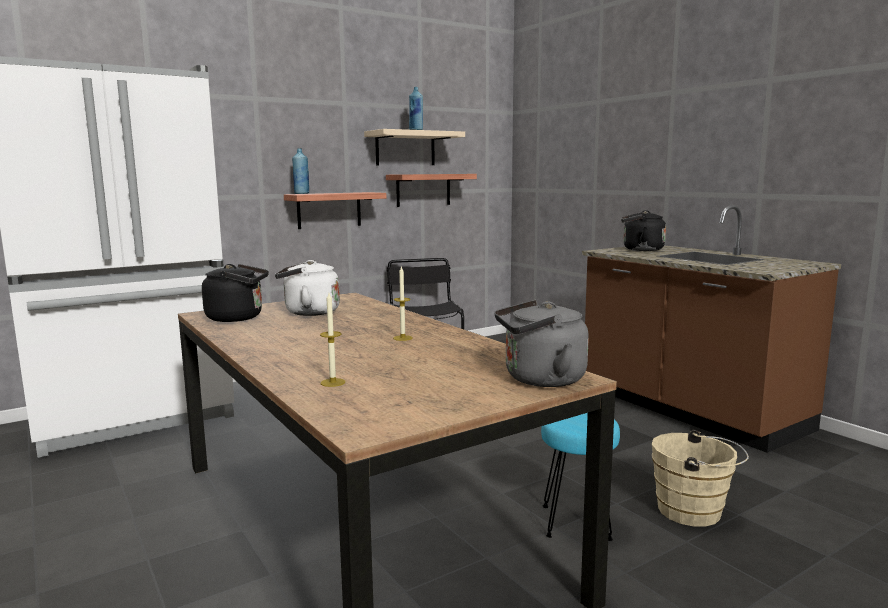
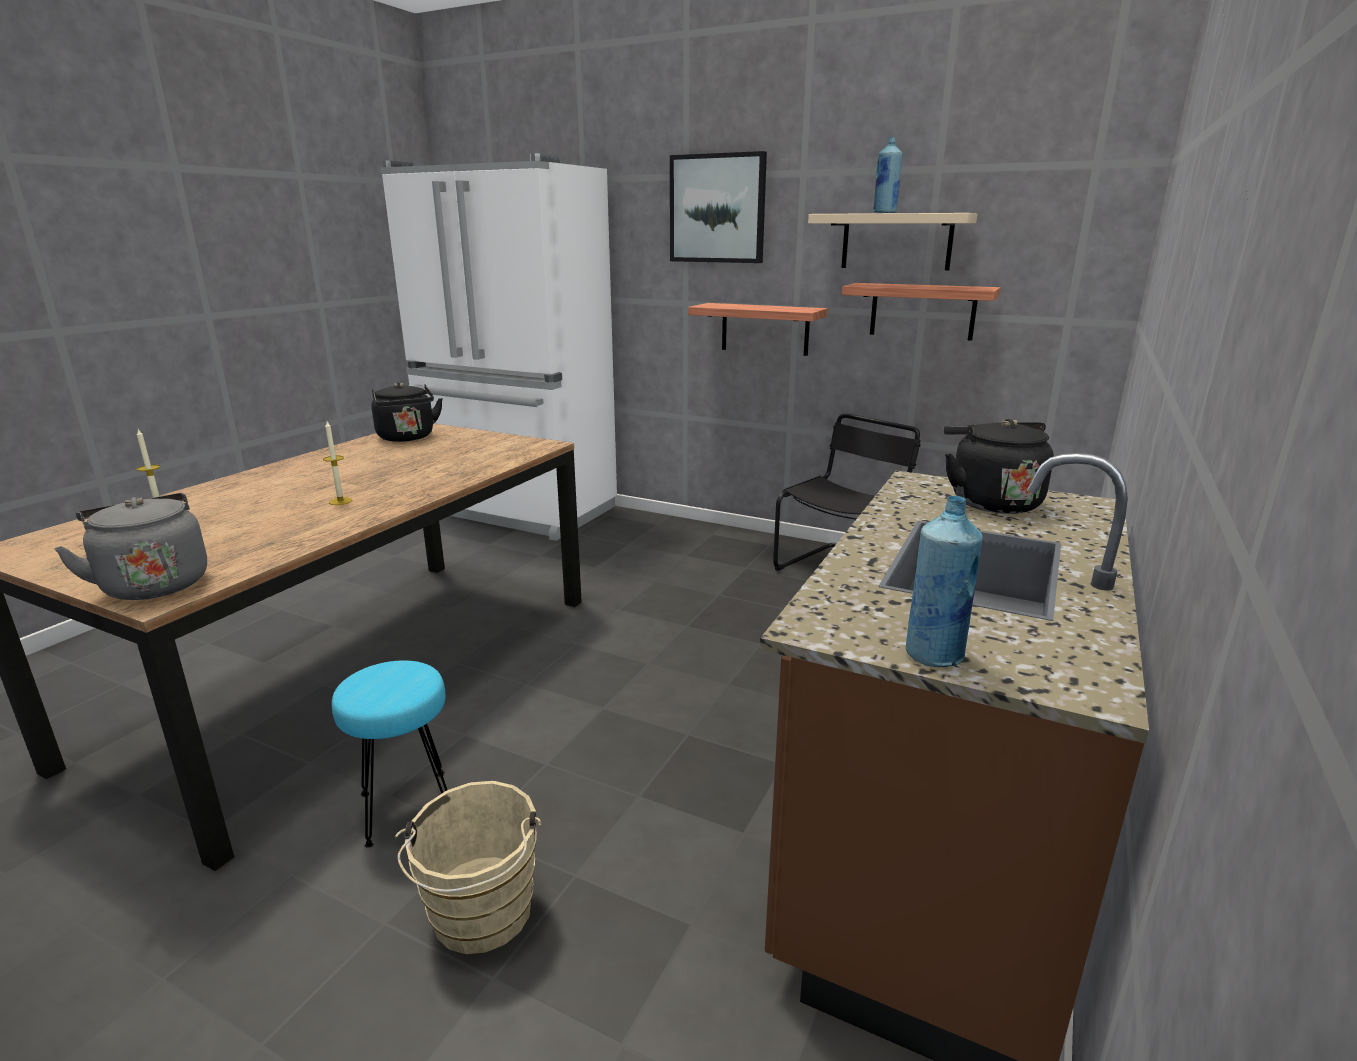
camera: 60 degrees right, 10 degrees up
white kettle [275,260,340,316] -> none
blue bottle [292,148,310,194] -> blue bottle moved to [906,496,983,667]
none -> picture [670,151,767,263]

